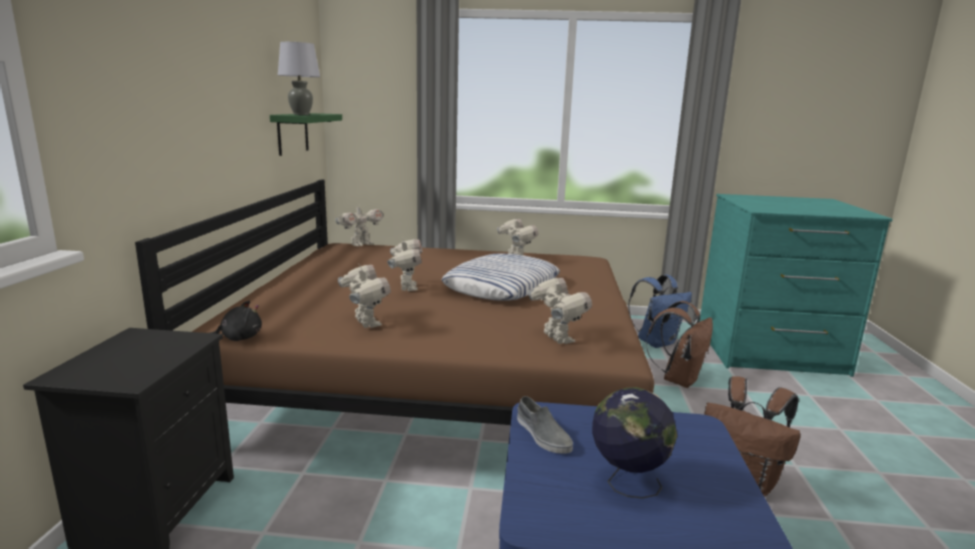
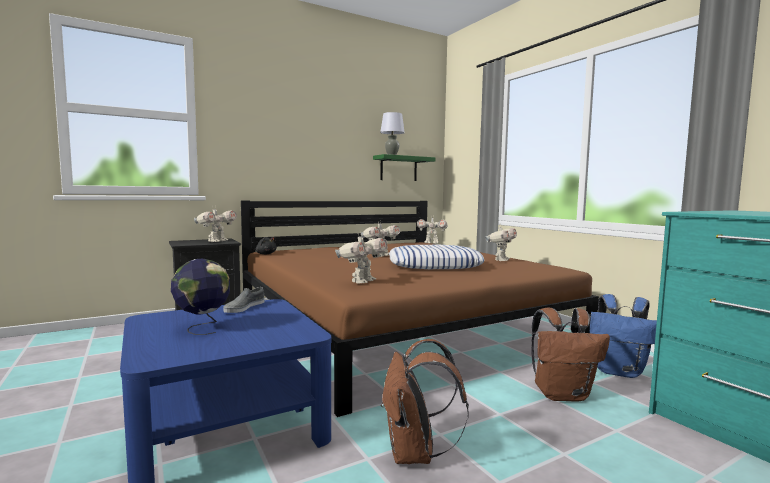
camera: 55 degrees right, 10 degrees down
toy robot [338,263,391,328] -> toy robot moved to [194,206,237,242]

